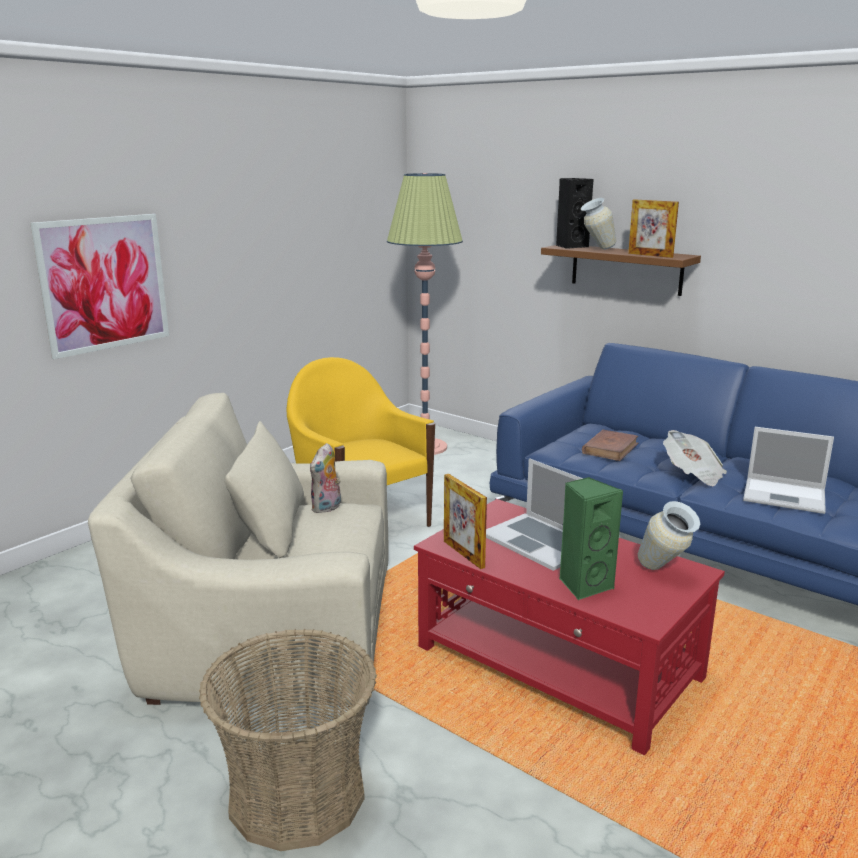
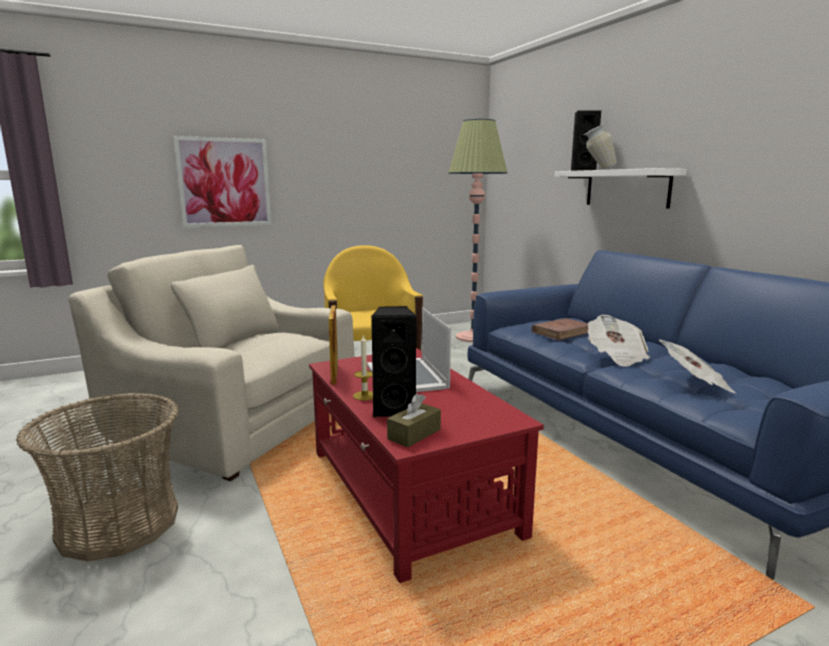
camera: 25 degrees right, 5 degrees down
plush toy [310,443,341,513] -> none
brown shelf [541,245,701,296] -> white shelf [554,168,687,209]
green speaker [559,477,623,600] -> black speaker [371,306,416,417]
picture frame [628,199,679,258] -> none
vase [638,501,700,570] -> none
laptop [743,427,834,514] -> newspaper [659,339,735,393]
none -> candle [353,335,373,401]
none -> brown tissue box [387,393,441,447]

